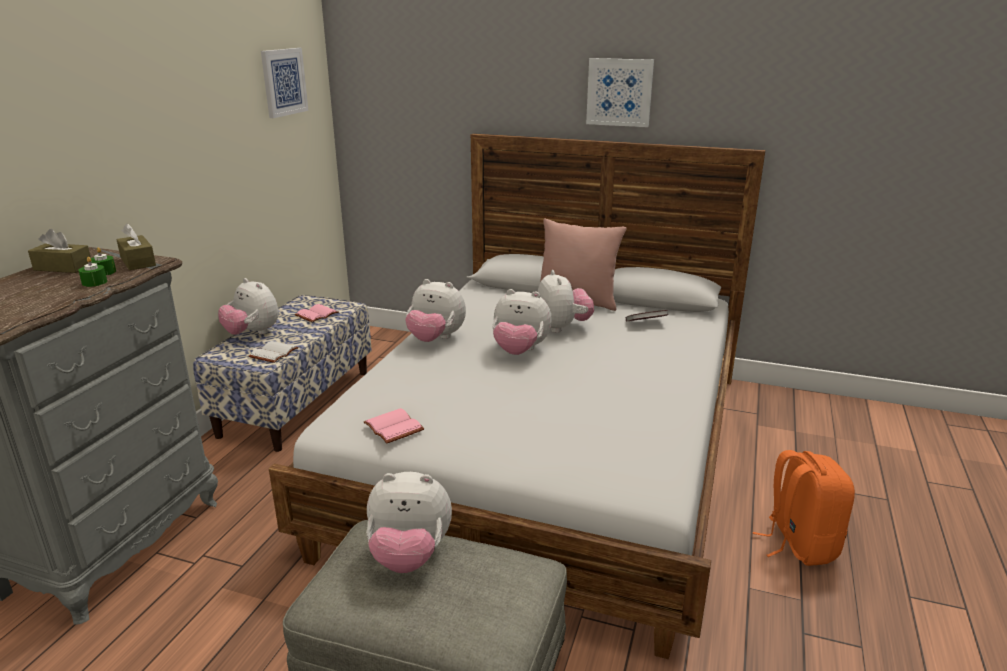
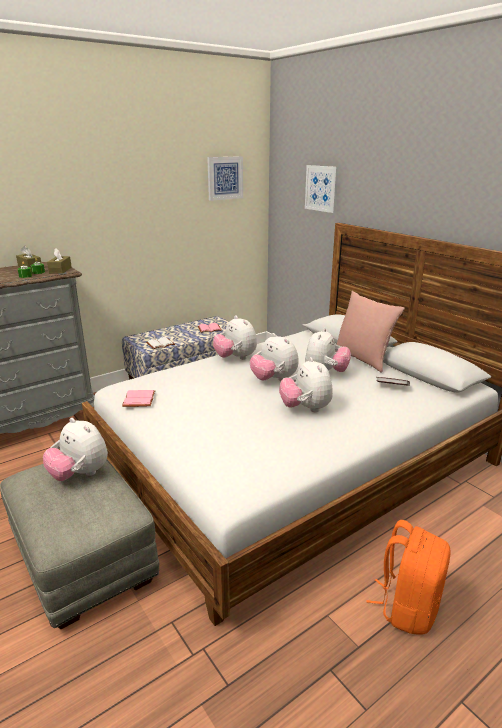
camera: 35 degrees right, 0 degrees up
plush toy [218,278,279,335] -> plush toy moved to [279,357,333,412]
picture [586,58,654,127] -> picture moved to [305,165,339,213]

